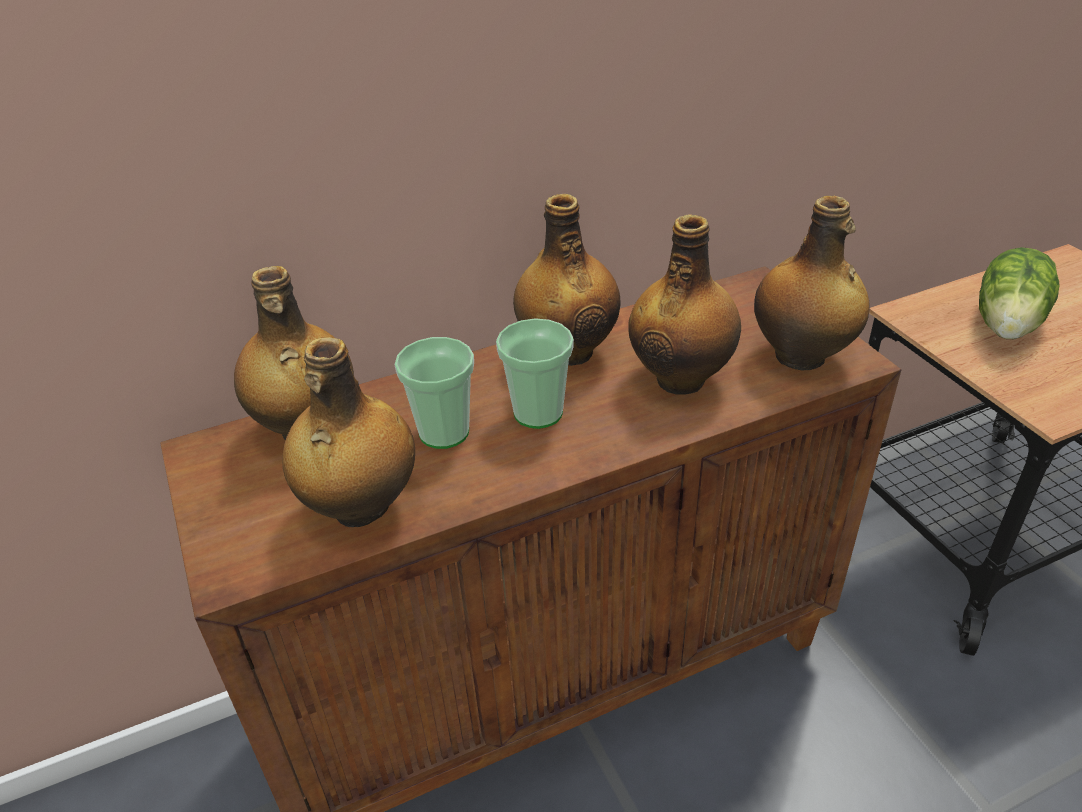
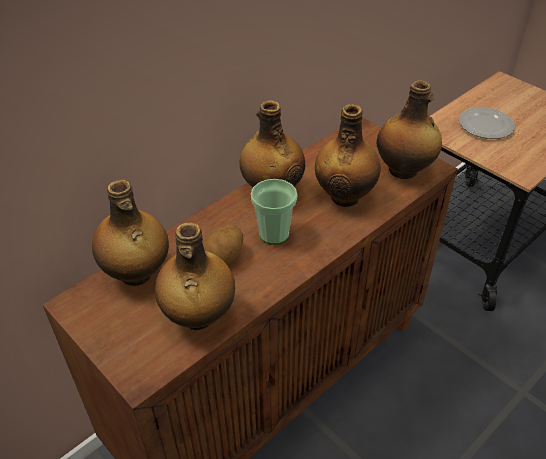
camera: 20 degrees left, 5 degrees up
cup [394,337,474,449] -> potato [203,225,243,265]
lettuce [979,247,1060,339] -> plate [459,107,515,139]

